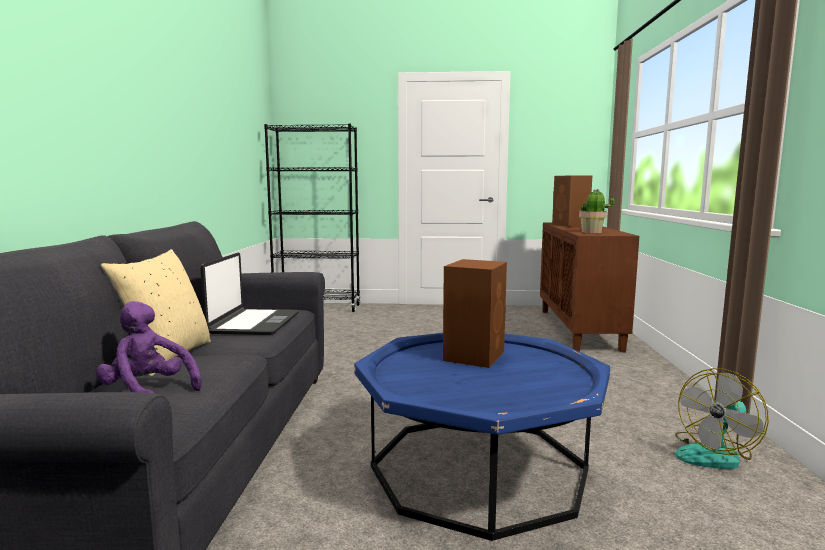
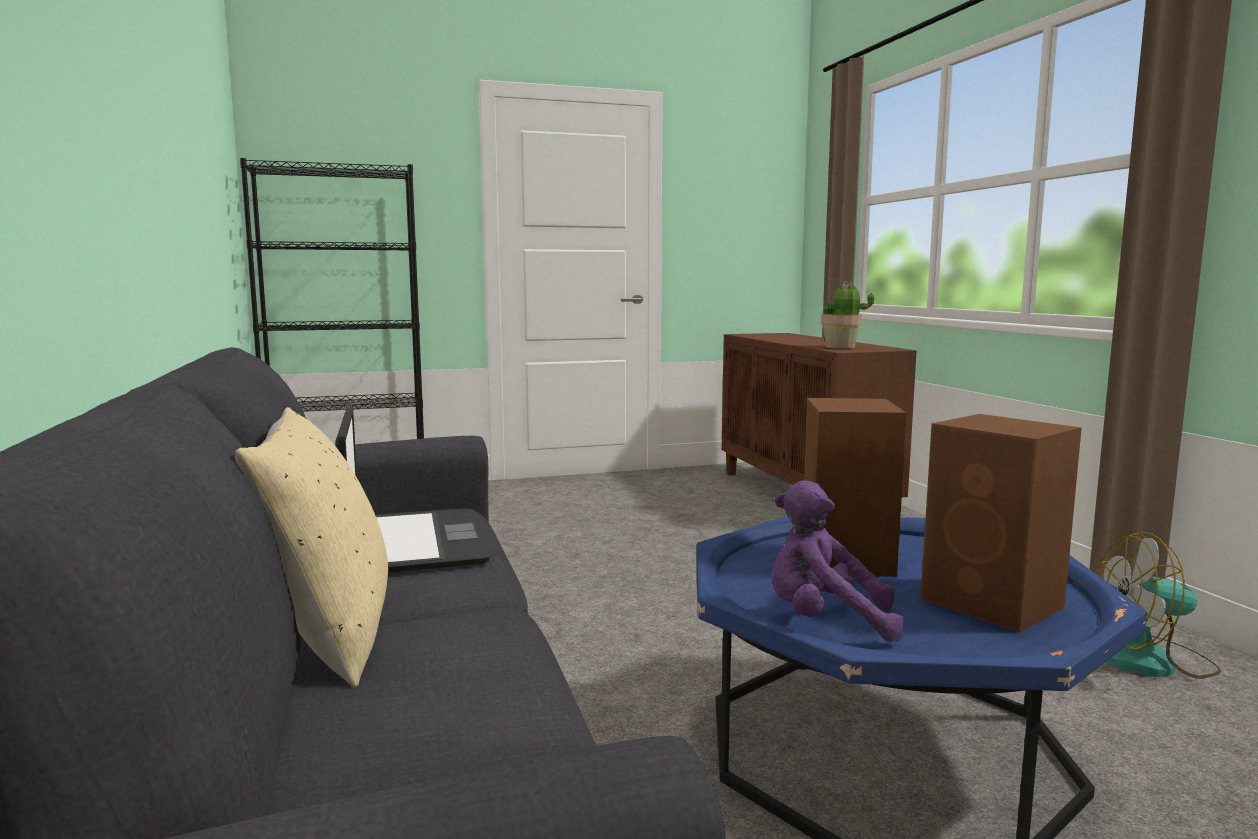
camera: 20 degrees left, 0 degrees up
purple plush toy [96,301,202,394] -> purple plush toy moved to [771,480,904,642]
brown speaker [552,175,592,227] -> brown speaker moved to [920,414,1082,632]
fan [675,368,769,469] -> fan turned 60 degrees clockwise [1096,532,1221,679]

